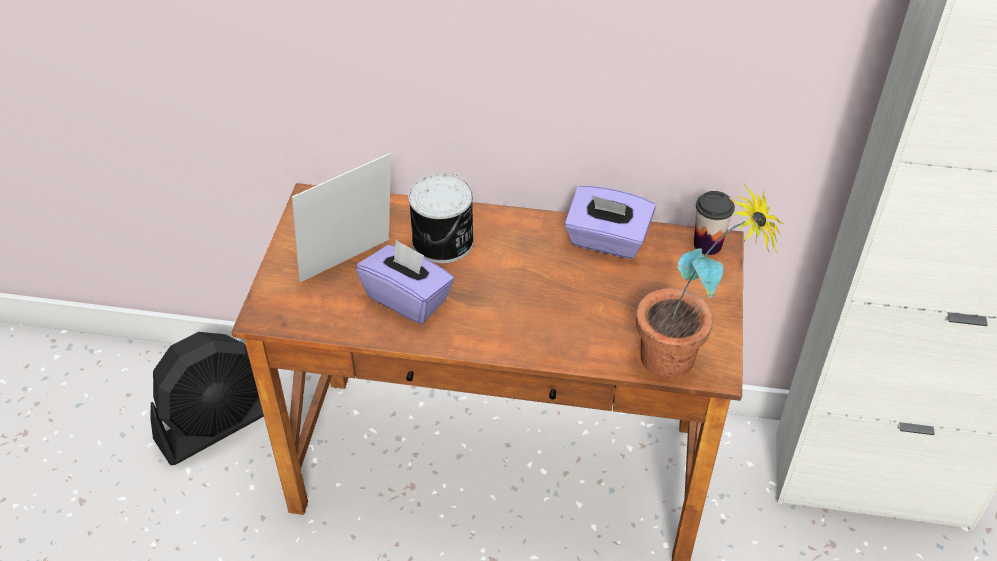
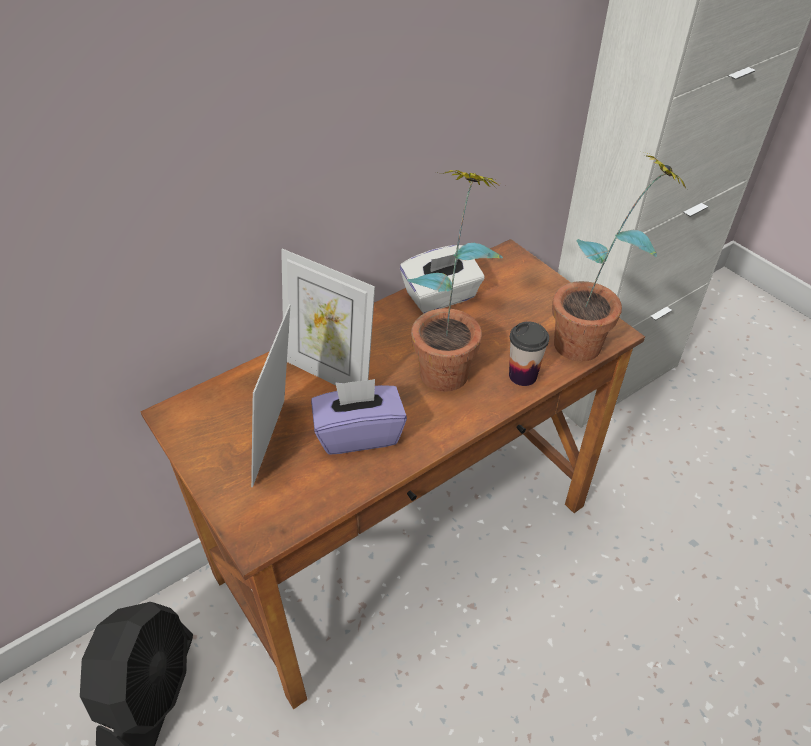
camera: 45 degrees left, 0 degrees up
can [408,173,474,263] -> picture frame [281,249,375,385]
purple tissue box [565,186,656,259] -> white tissue box [400,245,484,313]
cup [694,191,735,255] -> cup moved to [509,321,549,386]
none -> potted plant [407,170,503,392]

